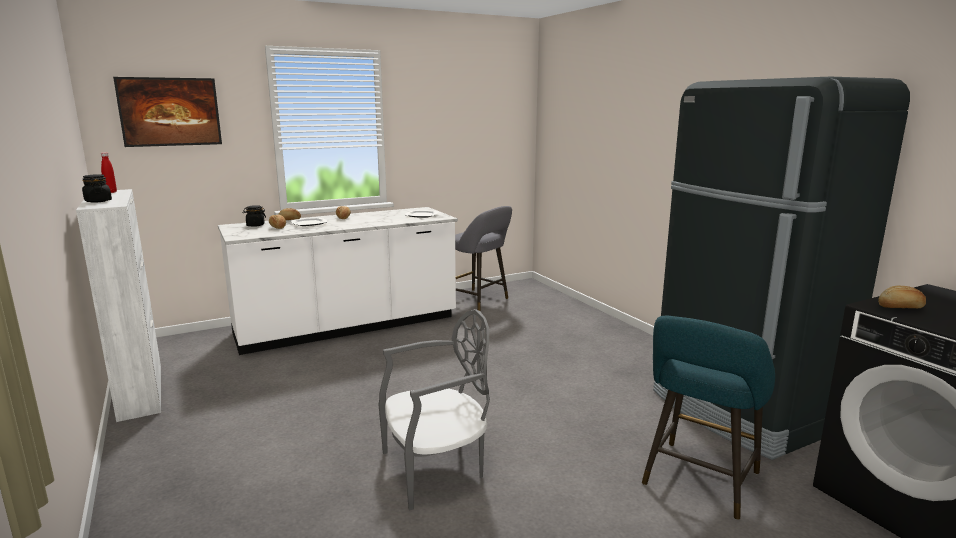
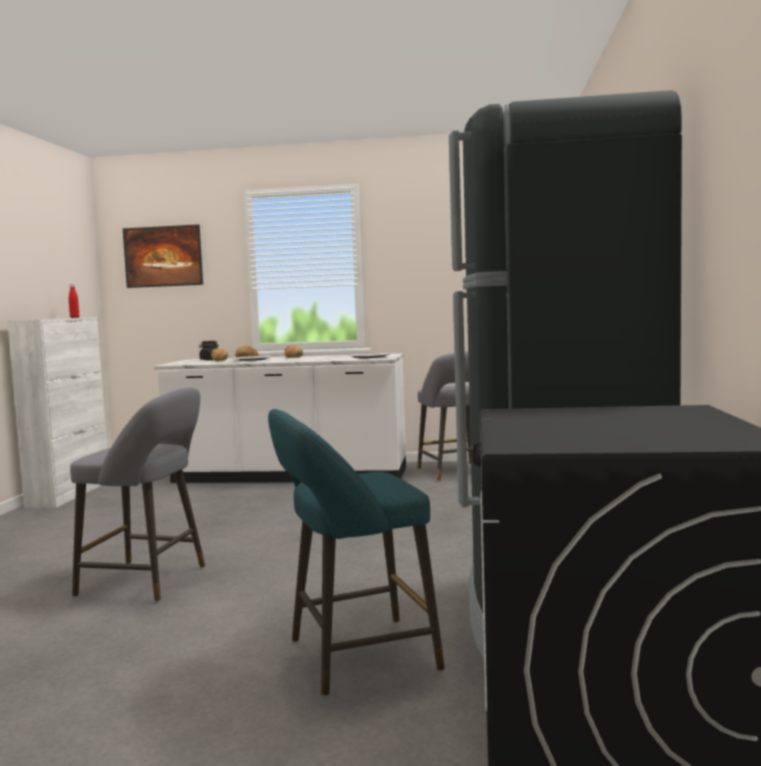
camera: 35 degrees right, 10 degrees down
black jar [82,174,112,203] -> none
grey chair [378,309,490,510] -> grey stool [70,388,205,602]
bread [878,286,926,308] -> none

